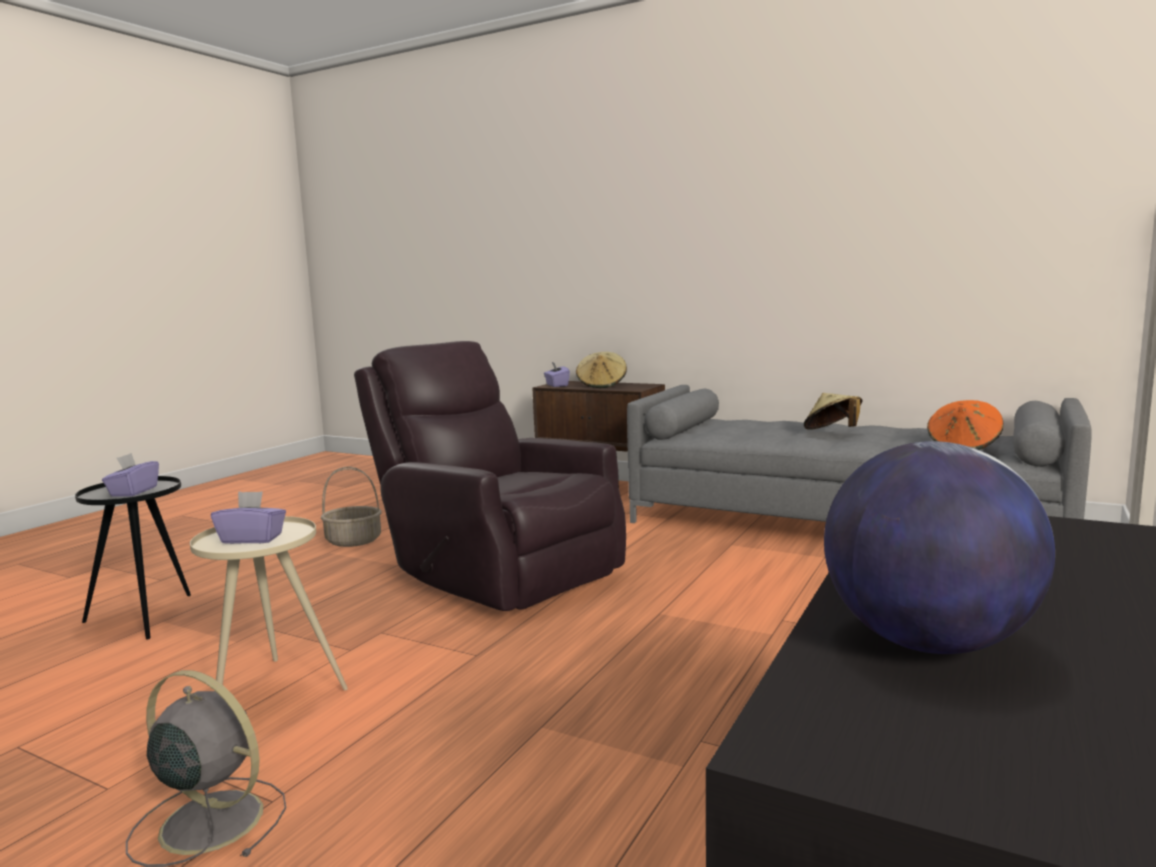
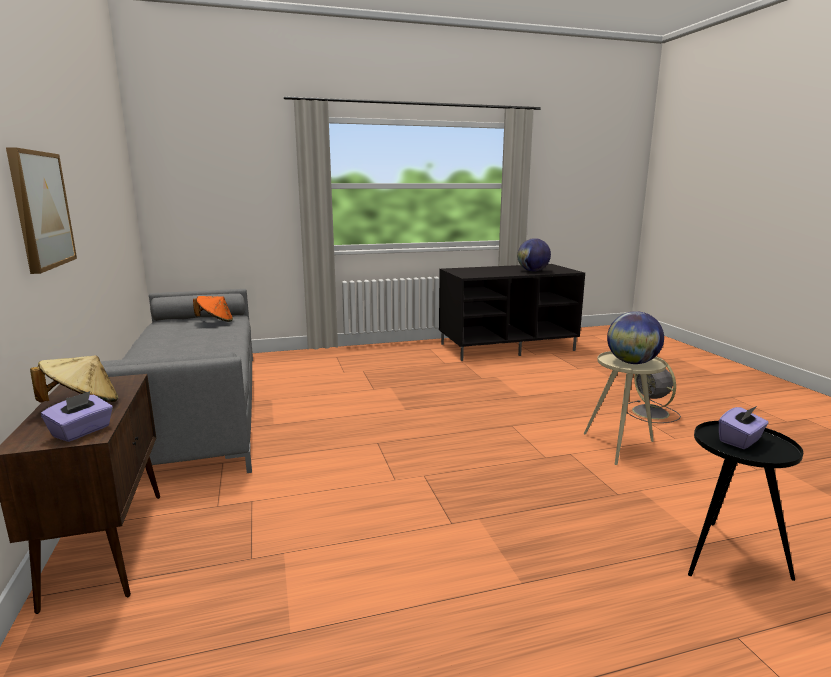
camera: 135 degrees left, 5 degrees up
purple tissue box [211,491,286,544] -> globe [607,311,664,364]
basket [321,467,382,547] -> none
brown armchair [354,341,626,611] -> none
beige hat [804,393,863,430] -> none
none -> picture [6,147,77,274]

